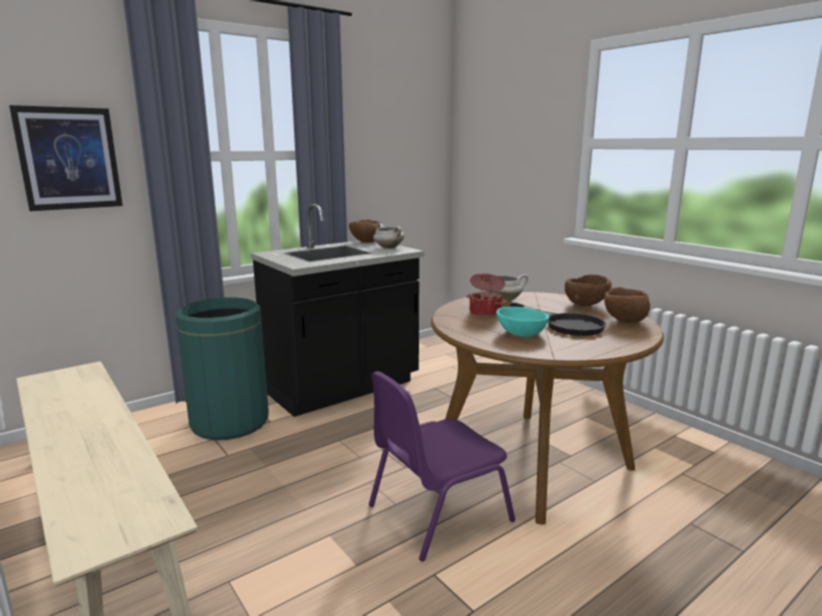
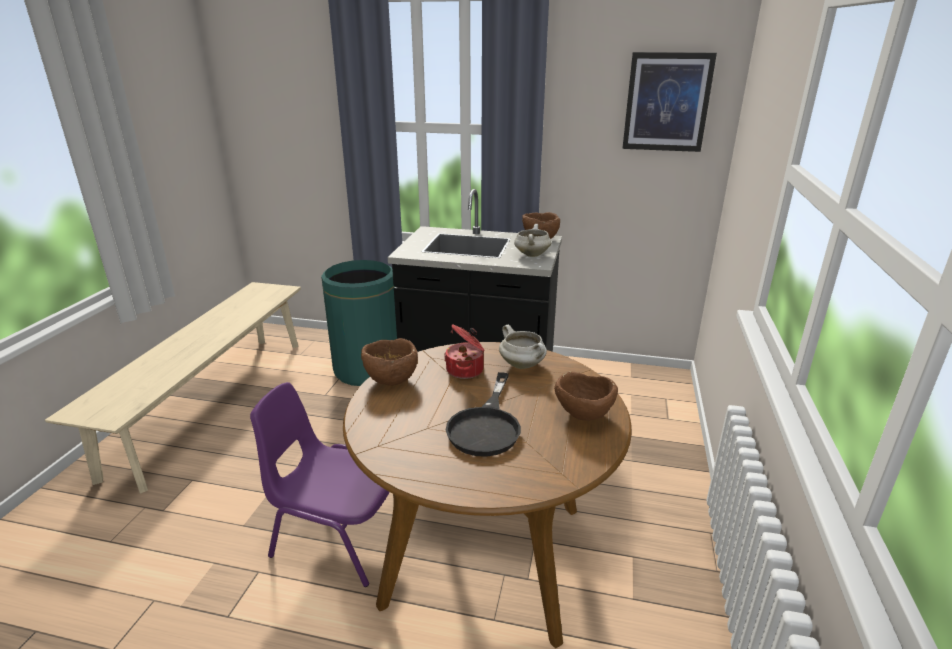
camera: 50 degrees right, 10 degrees up
picture [9,105,123,211] -> picture moved to [622,52,717,152]
turquoise bowl [496,307,549,337] -> none
brown bowl [604,287,650,323] -> brown bowl moved to [361,338,418,386]

